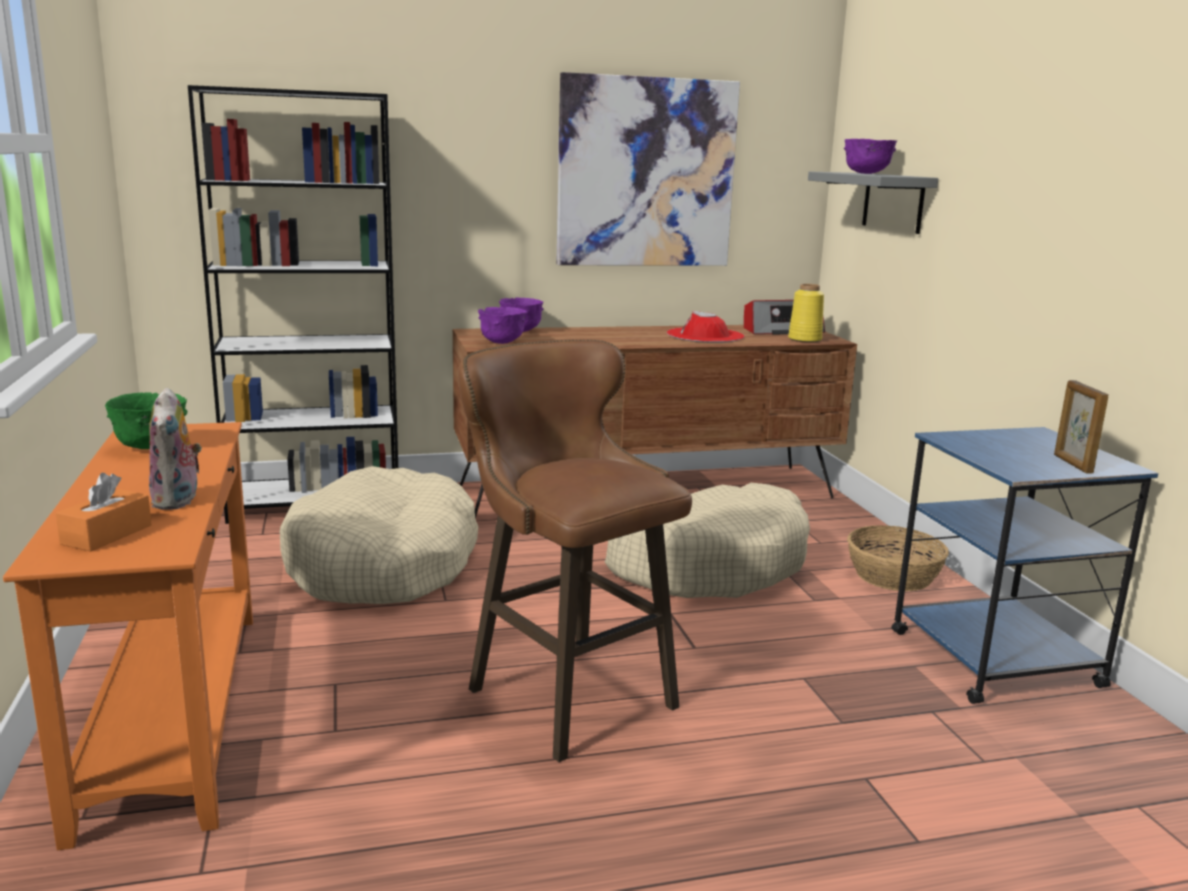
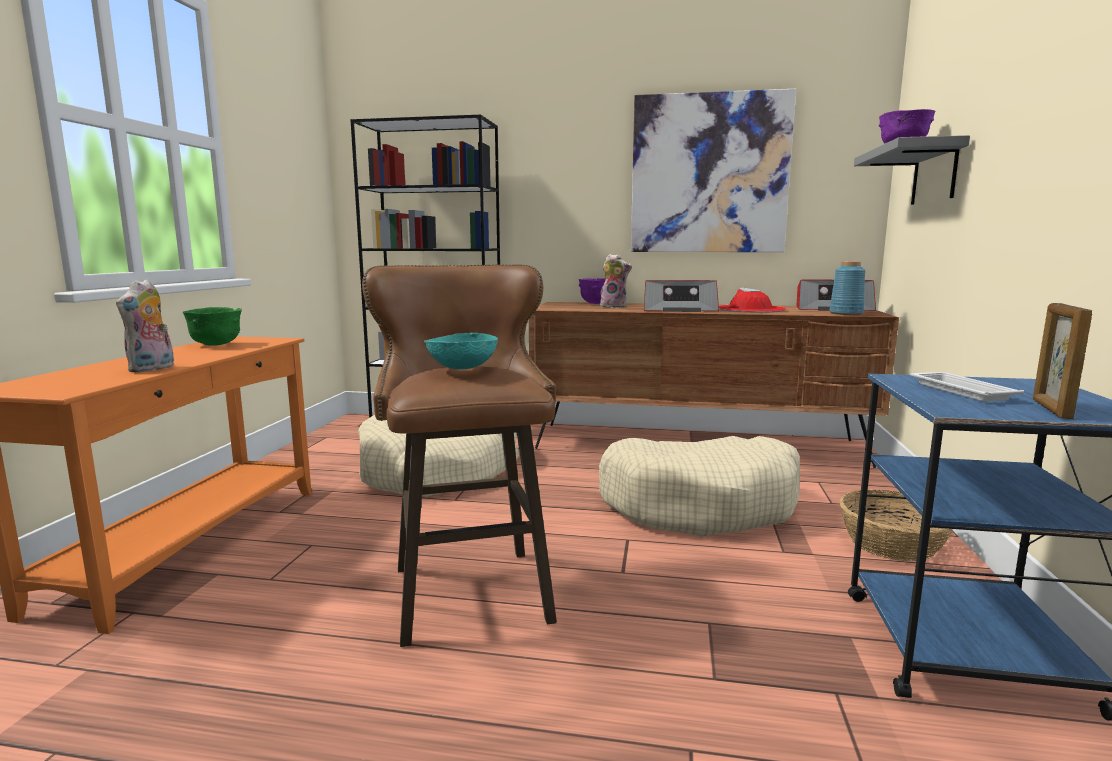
camera: 25 degrees right, 5 degrees down
orange tissue box [56,473,152,551] -> none
purple bowl [478,307,526,344] -> none
yellow vase [788,284,824,343] -> blue vase [829,261,865,315]
none -> turquoise bowl [424,333,498,370]
none -> plush toy [600,254,632,308]
none -> radio [644,280,719,312]
none -> white tray [911,372,1024,402]

